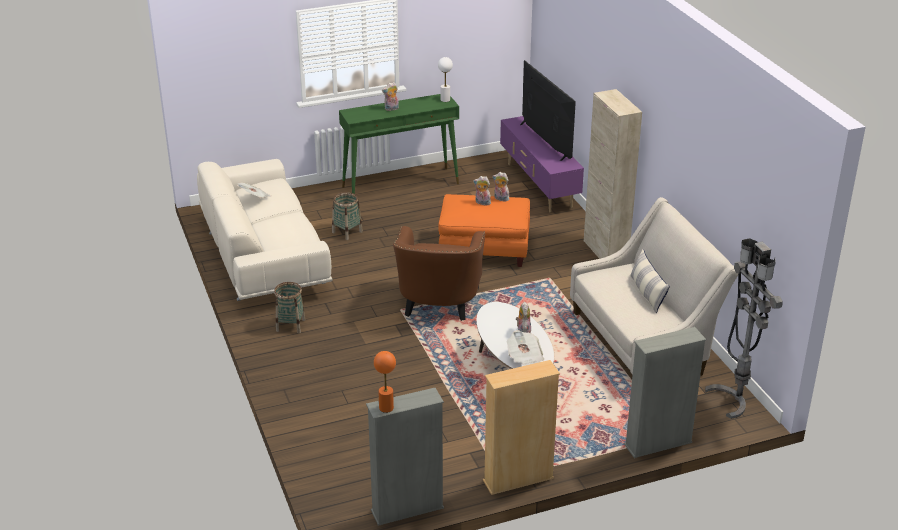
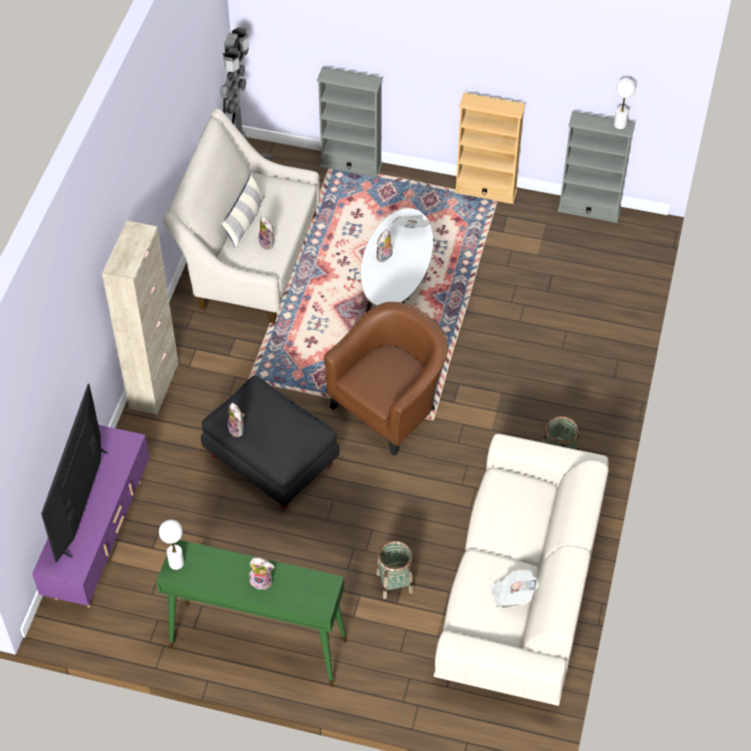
camera: 145 degrees left, 20 degrees up
orange table lamp [374,351,396,413] -> white table lamp [614,78,636,129]
orange ottoman [438,194,530,267] -> black ottoman [201,375,340,511]
plush toy [473,176,491,205] -> plush toy moved to [258,216,274,249]

